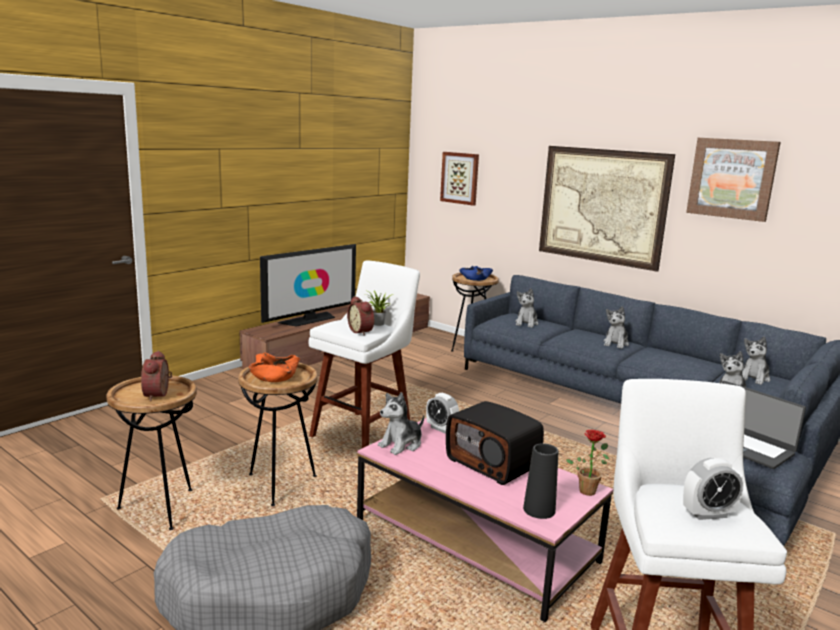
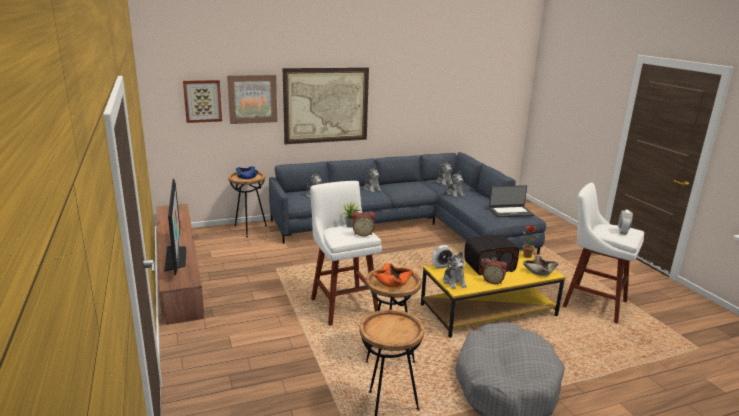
camera: 60 degrees left, 5 degrees up
alarm clock [141,351,172,401] -> alarm clock moved to [483,259,507,284]
pink coffee table [357,418,613,622] -> yellow coffee table [421,251,566,338]
black vase [523,443,558,519] -> beige bowl [523,256,558,276]
picture [686,138,781,222] -> picture moved to [227,75,277,124]

